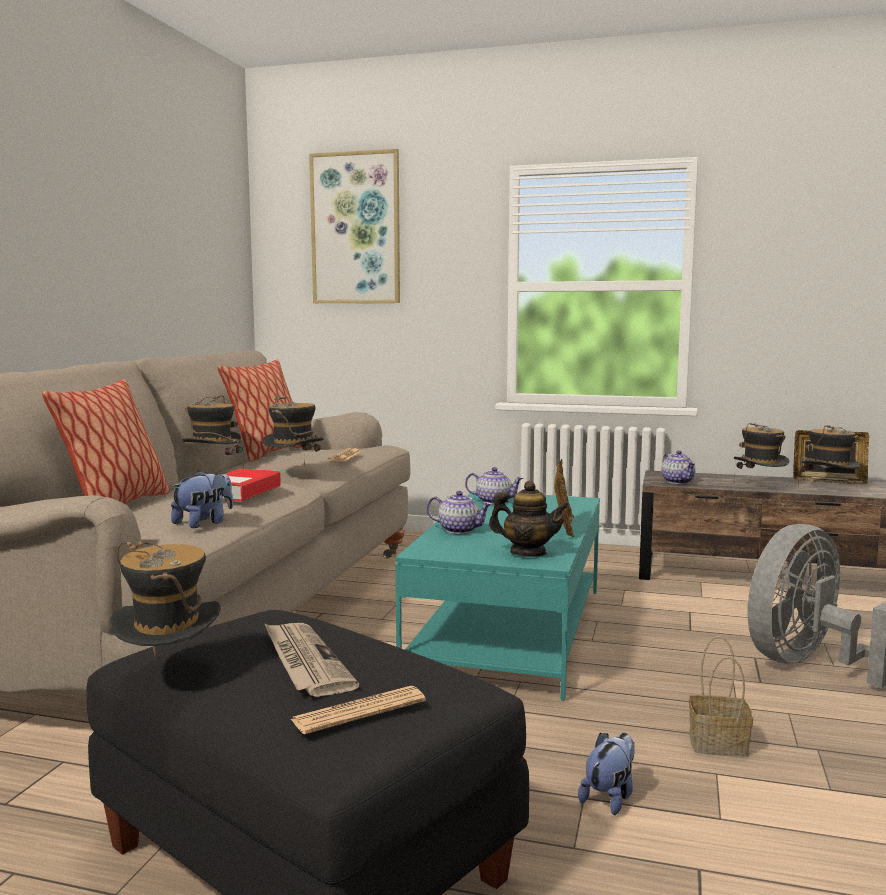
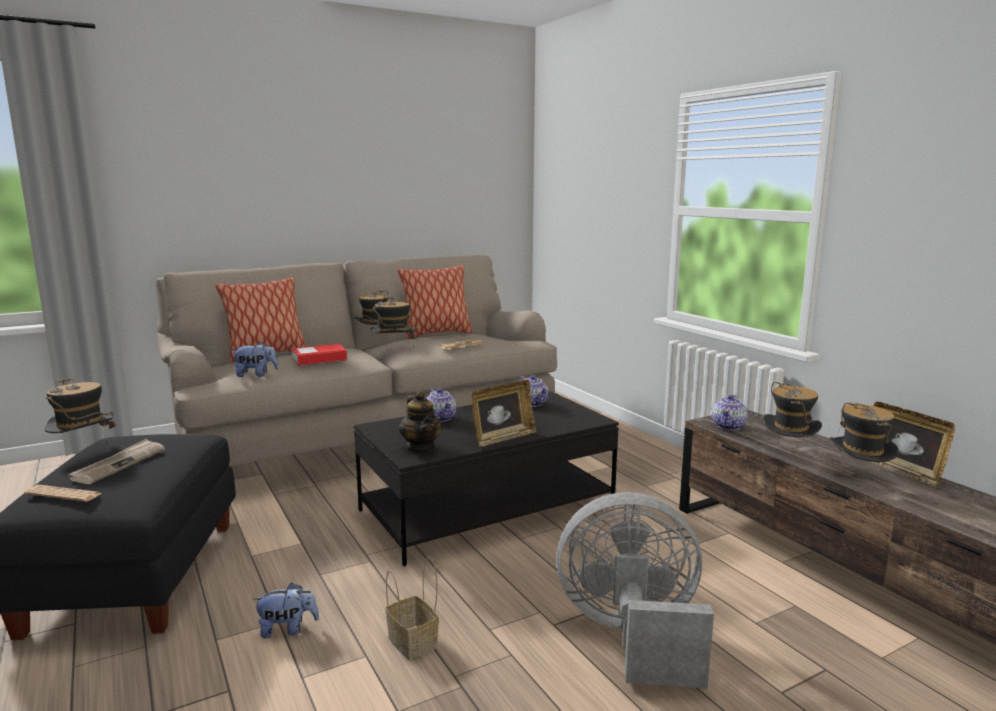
camera: 45 degrees right, 5 degrees up
picture [309,149,400,303] -> none
turquoise coffee table [395,491,600,701] -> black coffee table [354,391,619,566]

